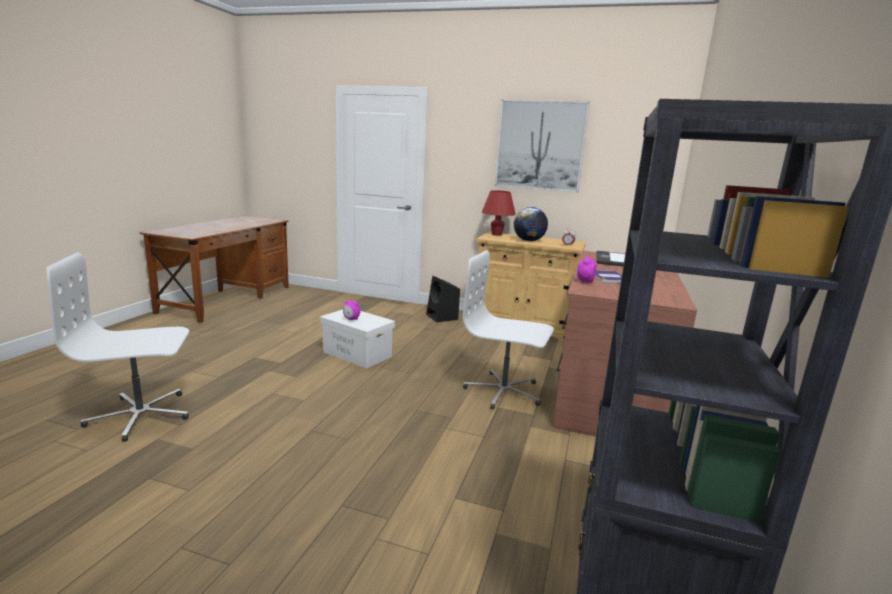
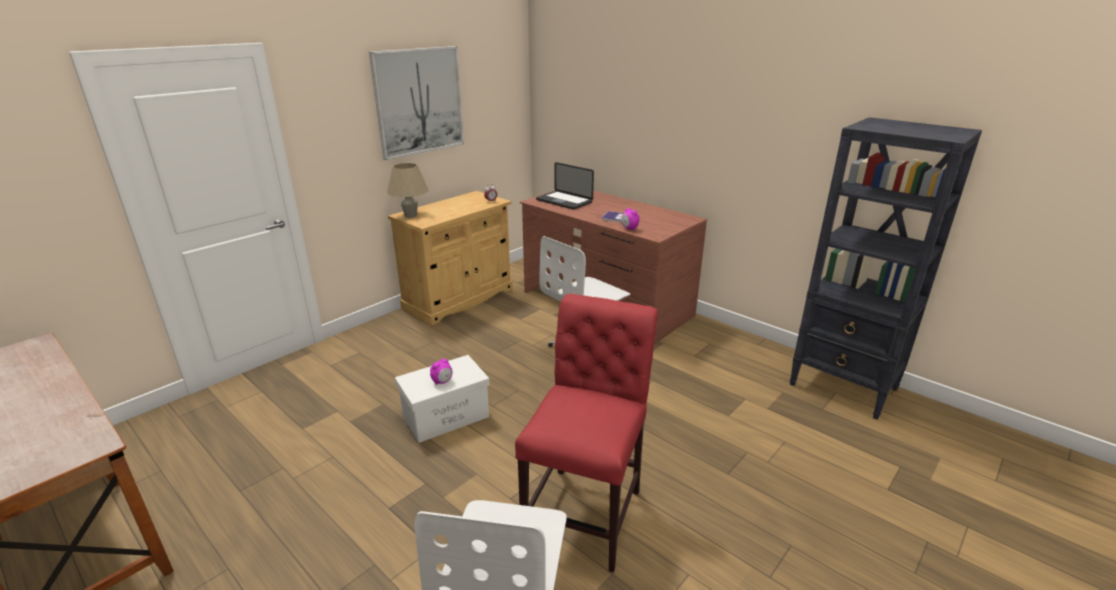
camera: 65 degrees left, 10 degrees up
black speaker [426,276,460,322] -> none
red table lamp [482,190,516,236] -> beige table lamp [387,163,429,218]
globe [514,207,548,241] -> none
none -> red chair [515,294,658,573]

